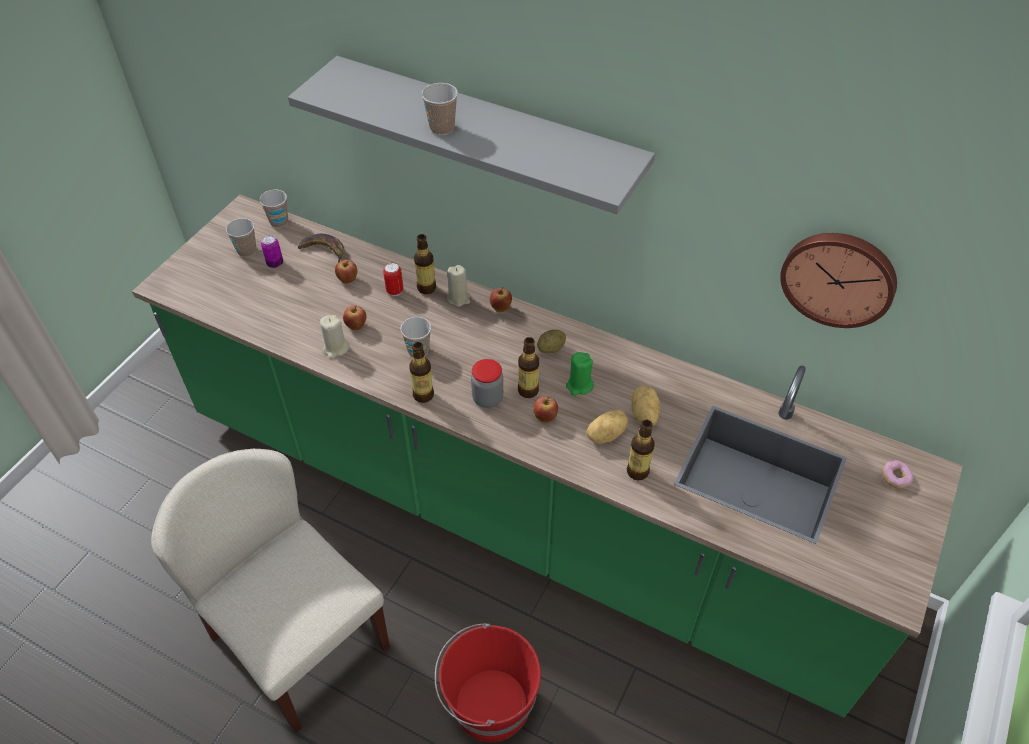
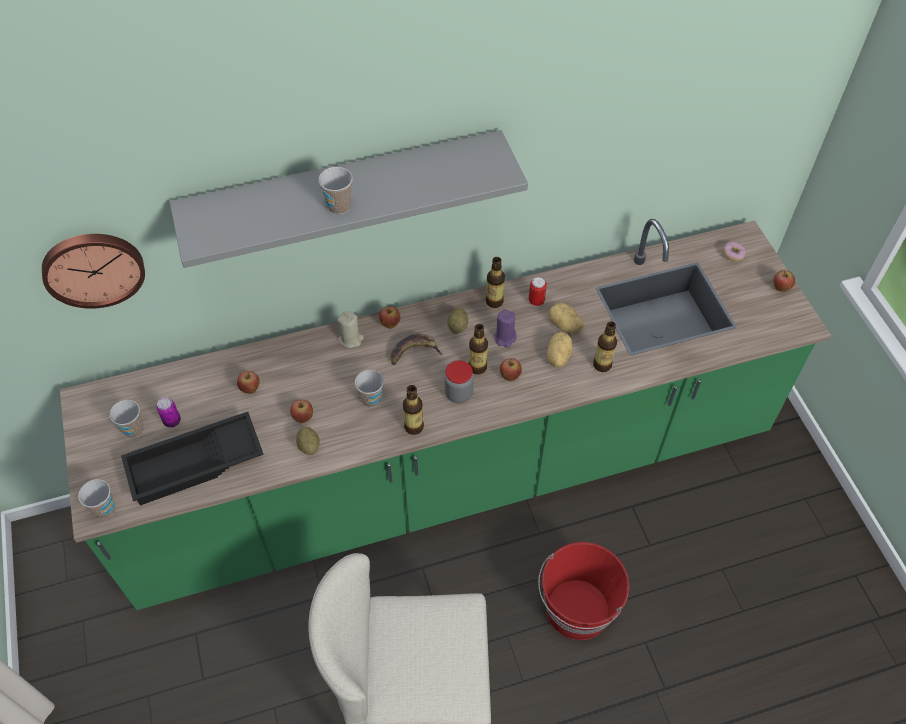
camera: 45 degrees left, 5 degrees up
cup [259,190,288,228] -> cup moved to [78,479,115,519]
banana [298,234,344,263] -> banana moved to [390,334,443,365]
beige candle [320,315,350,359] -> potato [296,427,320,455]
can [383,263,403,296] -> can moved to [529,277,547,307]
bottle [414,234,436,294] -> bottle moved to [486,257,505,308]
green candle [566,352,594,396] -> purple candle [494,309,517,348]
wall clock [780,233,897,328] -> wall clock moved to [42,234,145,309]
none -> black tray [121,412,264,505]
none -> apple [773,270,795,292]

